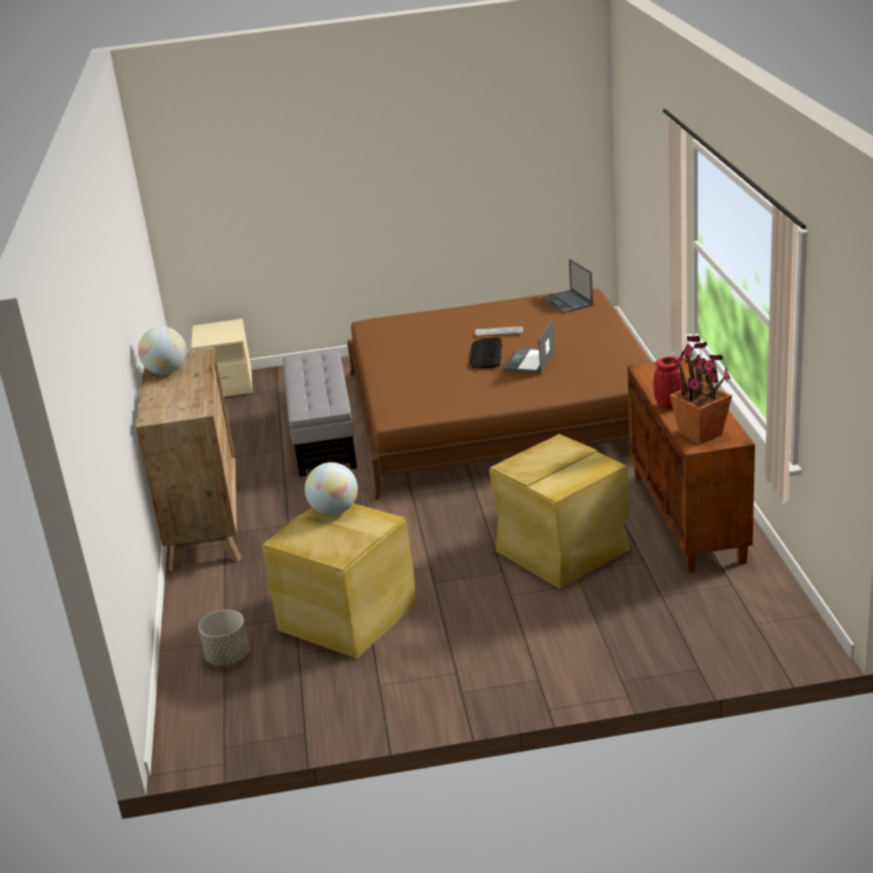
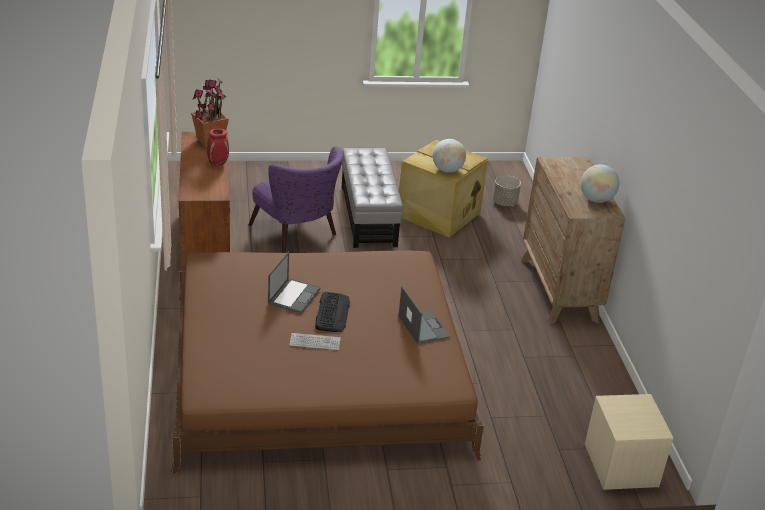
camera: 175 degrees right, 5 degrees up
grey ottoman [283,349,357,477] -> grey ottoman moved to [342,148,403,248]
beige storage box [489,434,630,589] -> purple armchair [249,146,343,253]
laptop [542,259,593,313] -> laptop moved to [399,286,450,344]

